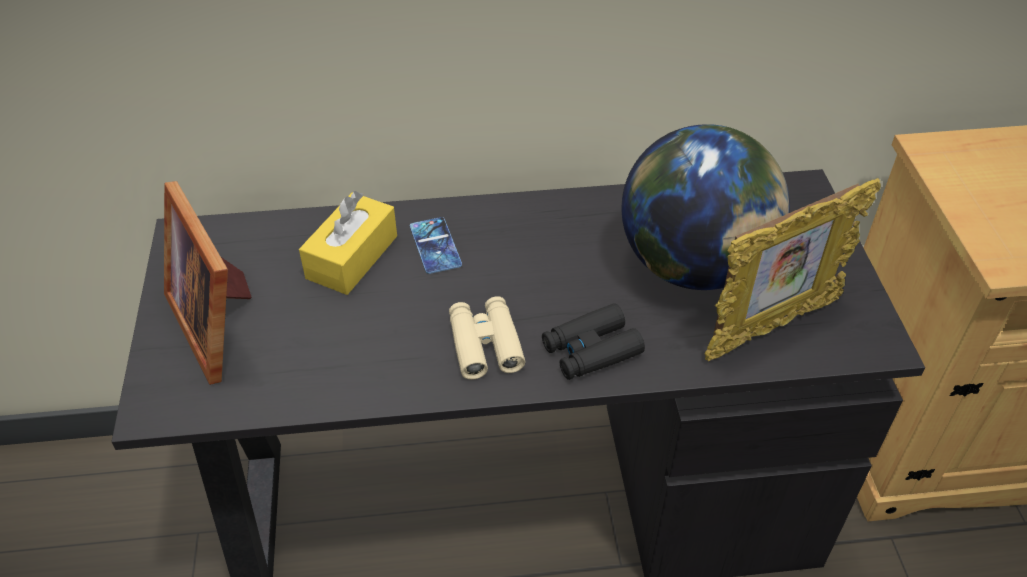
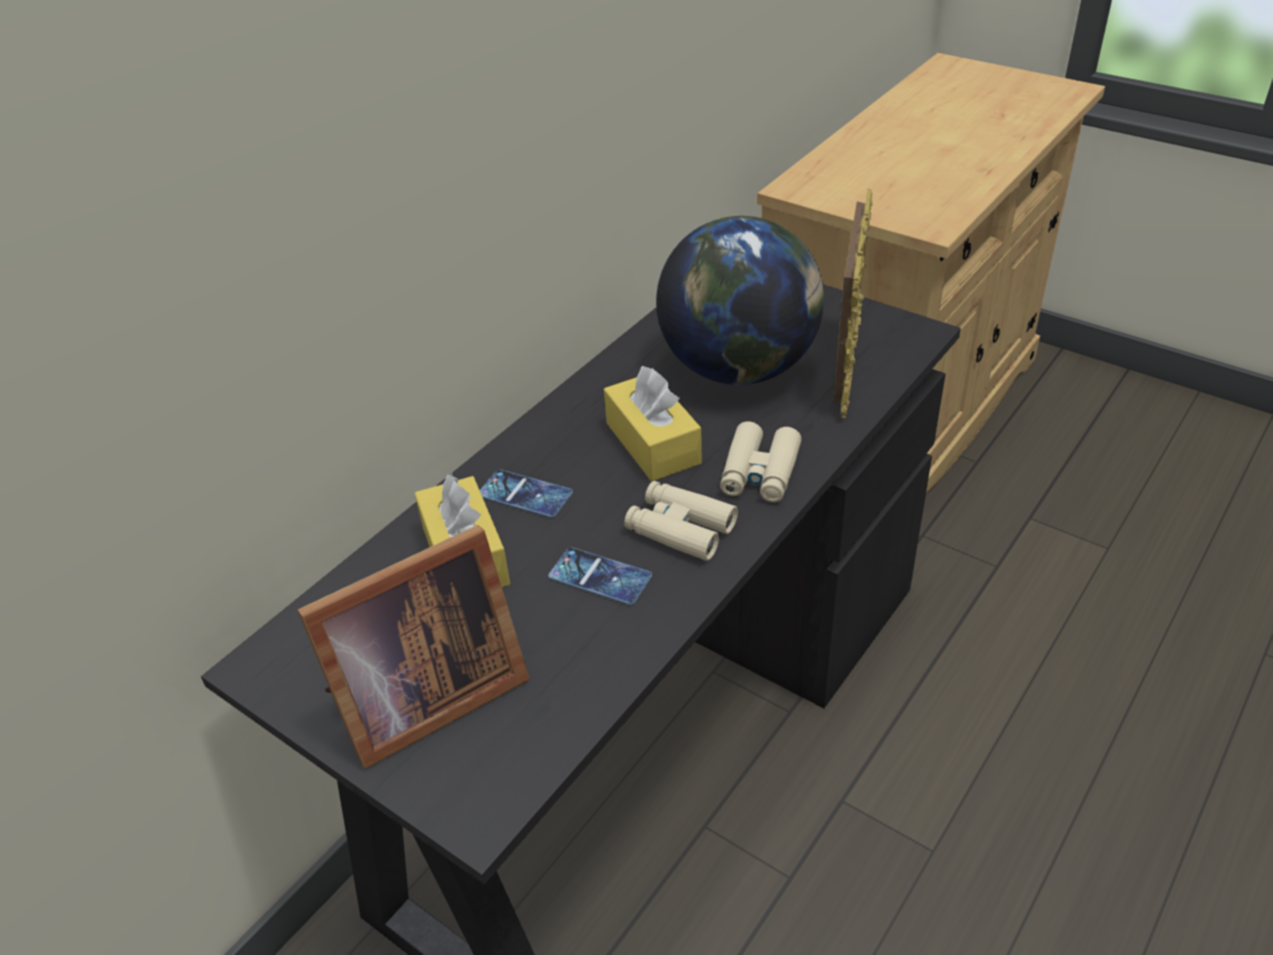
camera: 45 degrees left, 5 degrees down
picture frame [164,181,252,385] -> picture frame turned 45 degrees counterclockwise [298,525,530,769]
black binoculars [542,303,645,380] -> beige binoculars [720,421,802,502]
none -> phone [548,547,652,605]
none -> yellow tissue box [604,366,702,481]

